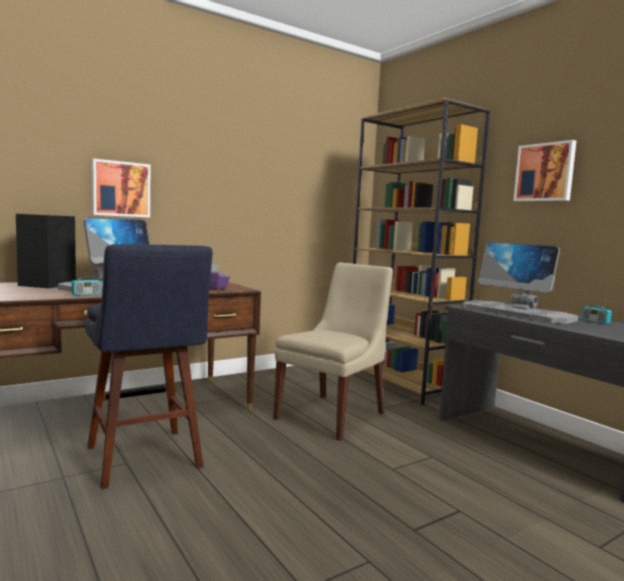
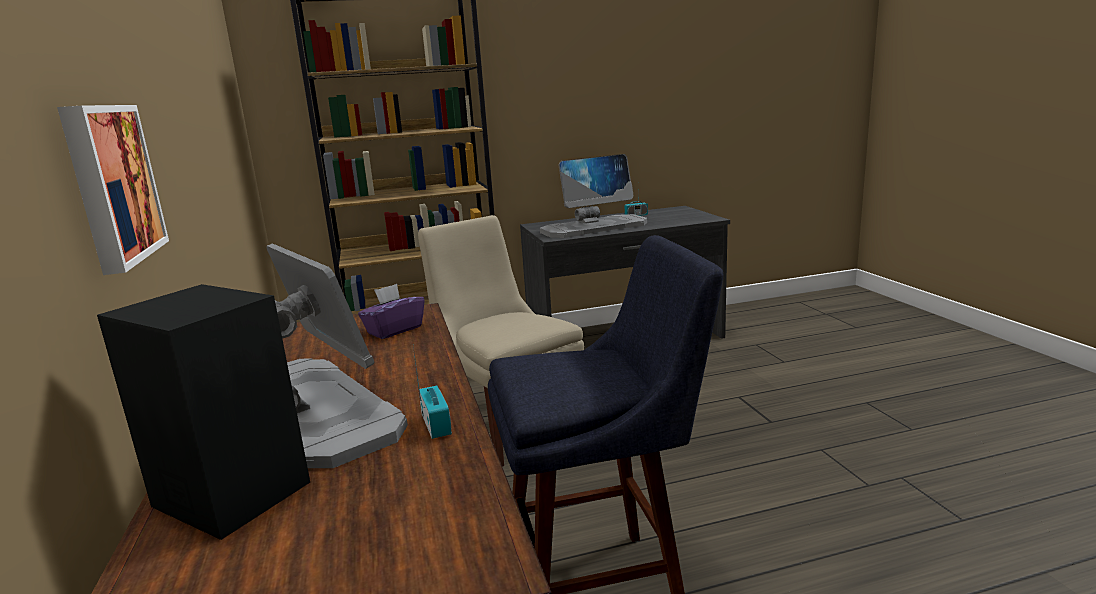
camera: 70 degrees left, 10 degrees up
picture [513,140,576,201] -> none

